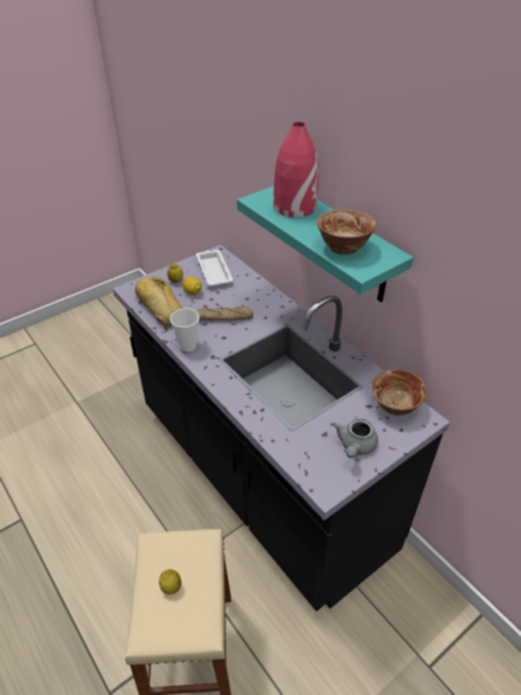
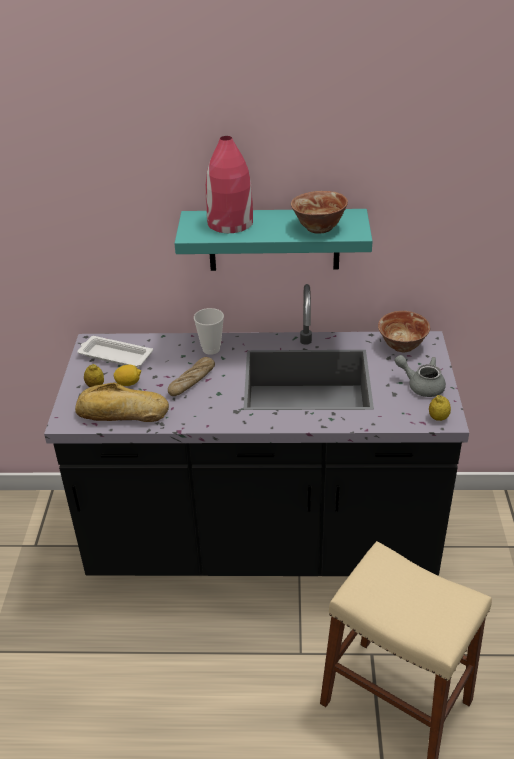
camera: 50 degrees left, 5 degrees down
lemon [159,569,181,594] -> lemon moved to [429,395,451,421]
cup [170,308,199,352] -> cup moved to [194,308,224,355]
grey teapot [333,418,378,458] -> grey teapot turned 150 degrees clockwise [395,355,446,397]

